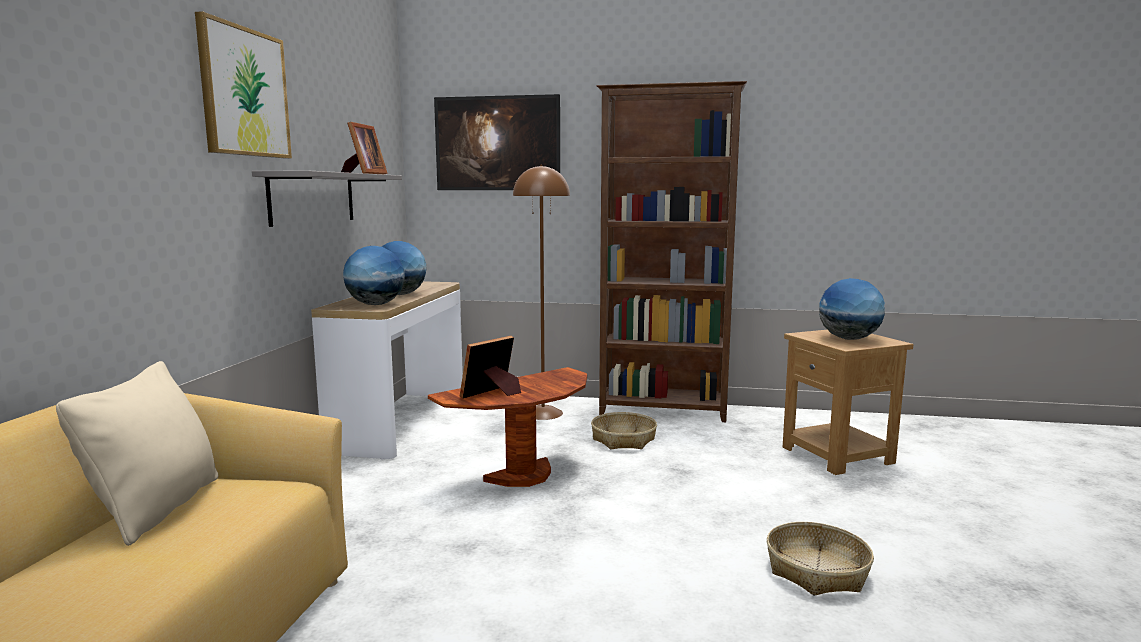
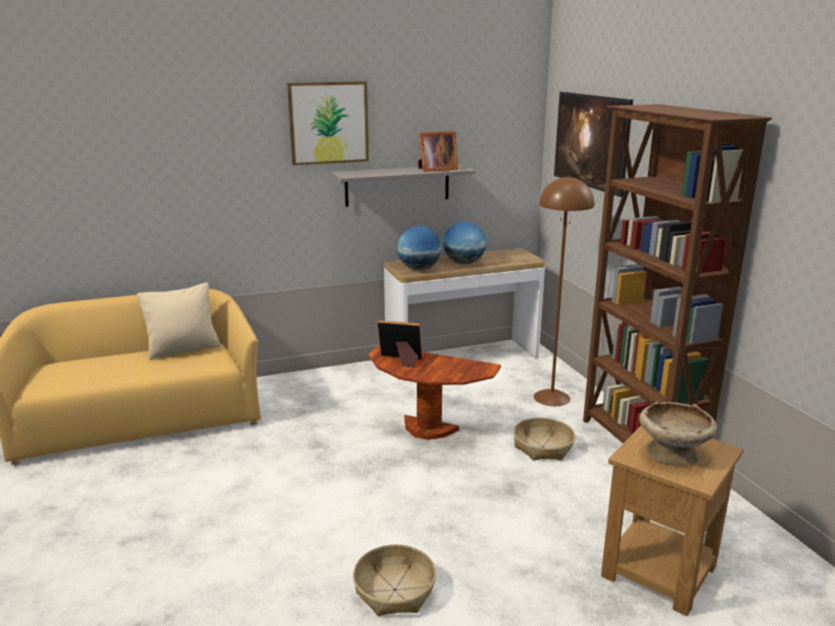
camera: 60 degrees right, 10 degrees up
globe [819,278,885,340] -> beige bowl [639,401,717,466]

